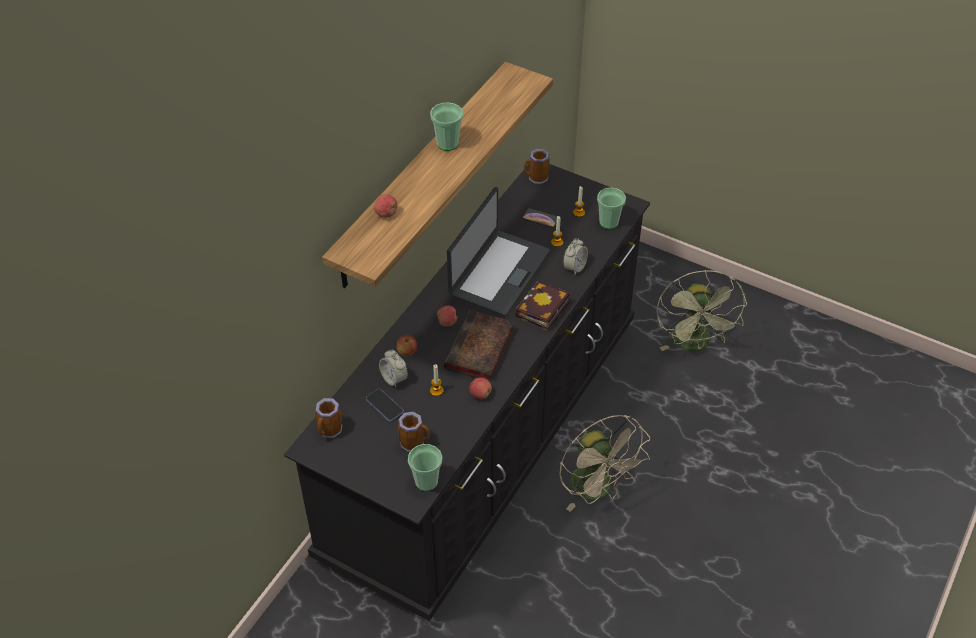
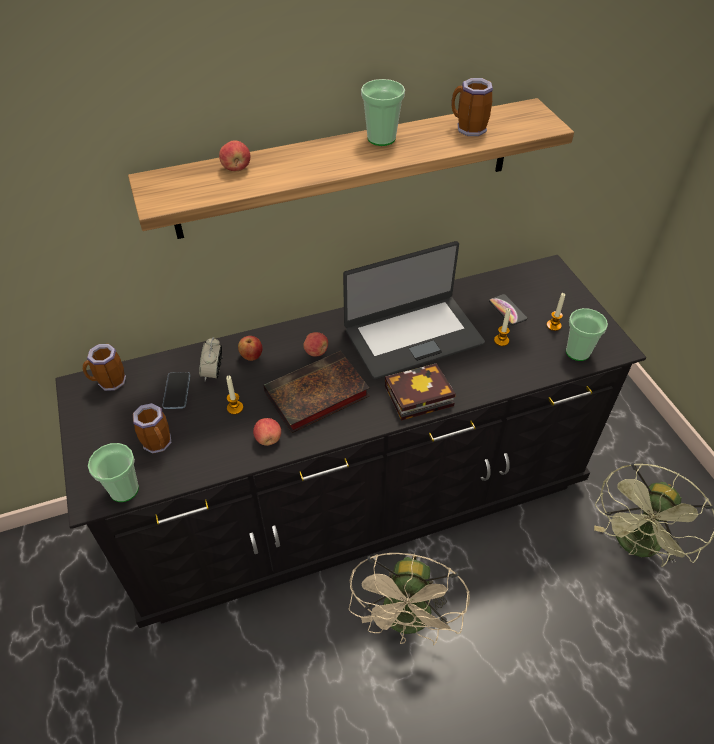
camera: 40 degrees right, 0 degrees up
mug [524,149,550,184] -> mug moved to [452,78,493,136]
alarm clock [563,238,588,274] -> none

